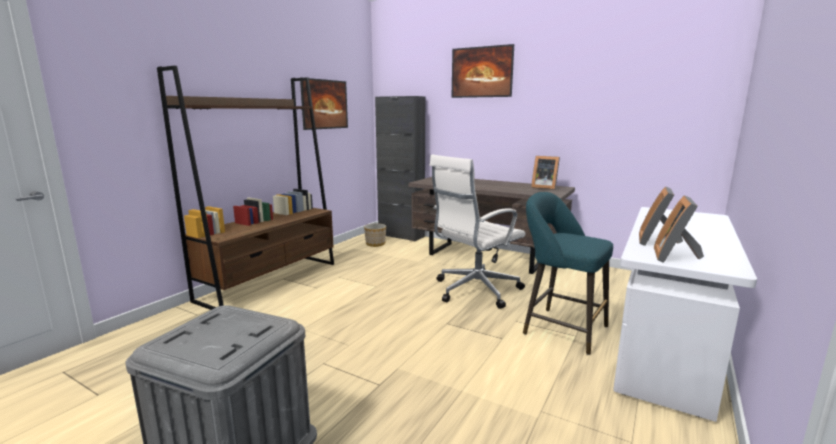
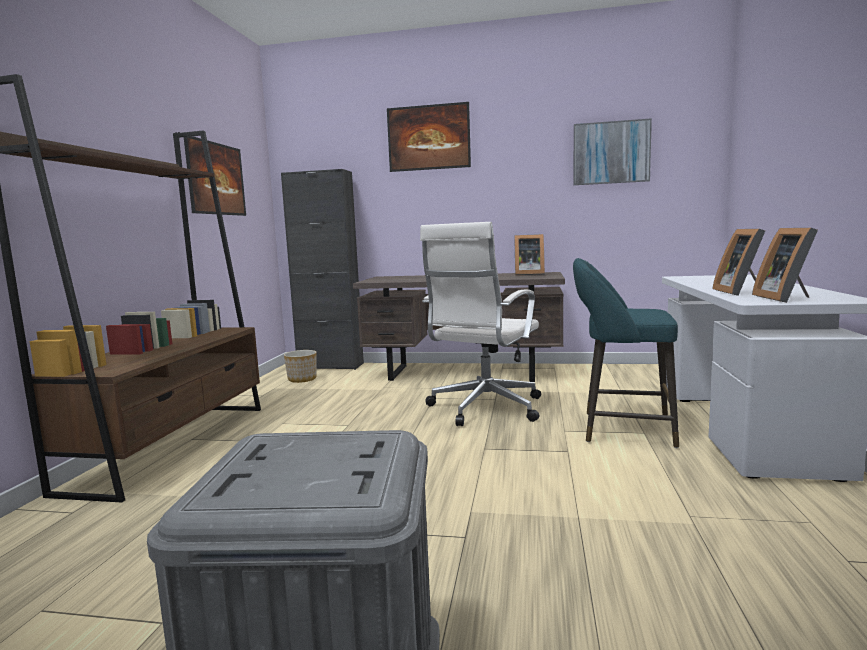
camera: 20 degrees left, 5 degrees down
none -> picture [573,118,652,185]

